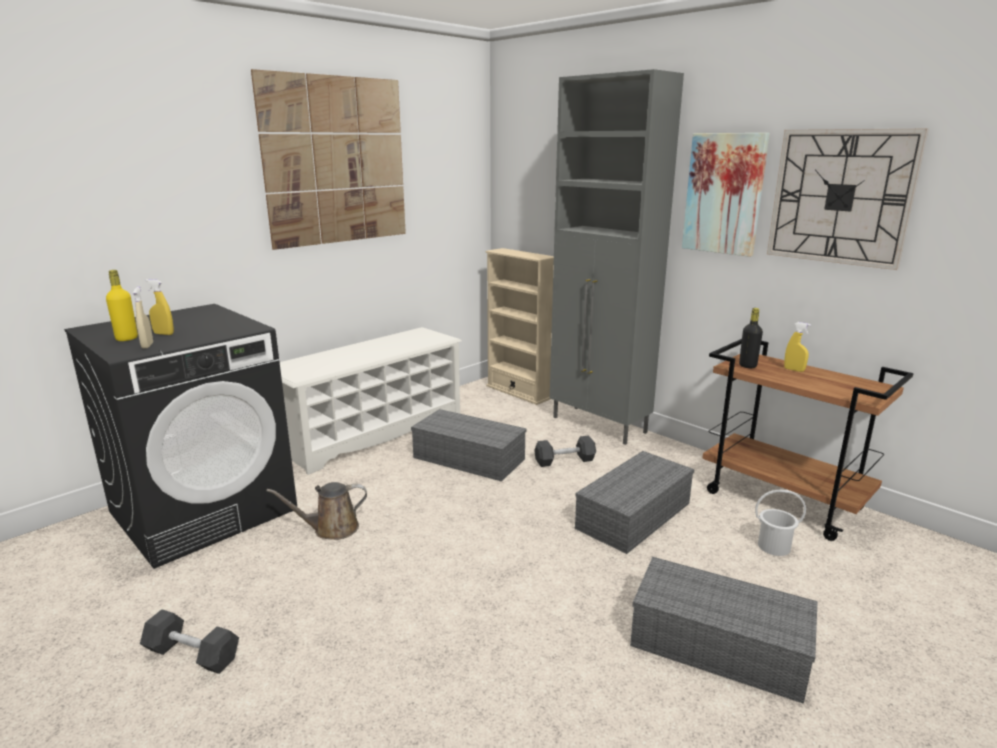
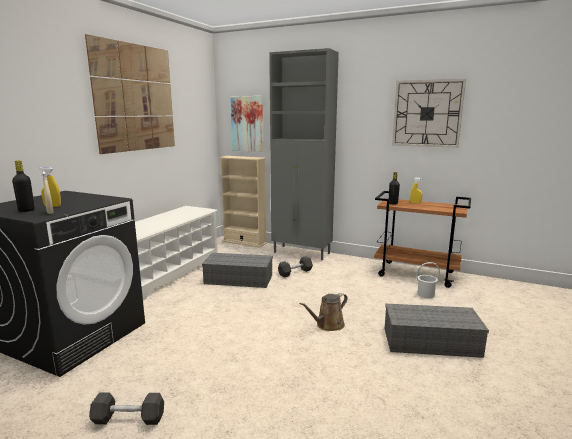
camera: 20 degrees left, 5 degrees down
yellow bottle [106,270,138,341] -> black bottle [12,160,35,212]
brown watering can [266,482,367,540] -> brown watering can moved to [299,293,348,331]
grey storage box [575,451,695,554] -> none
picture [682,133,770,257] -> picture moved to [230,96,264,152]

